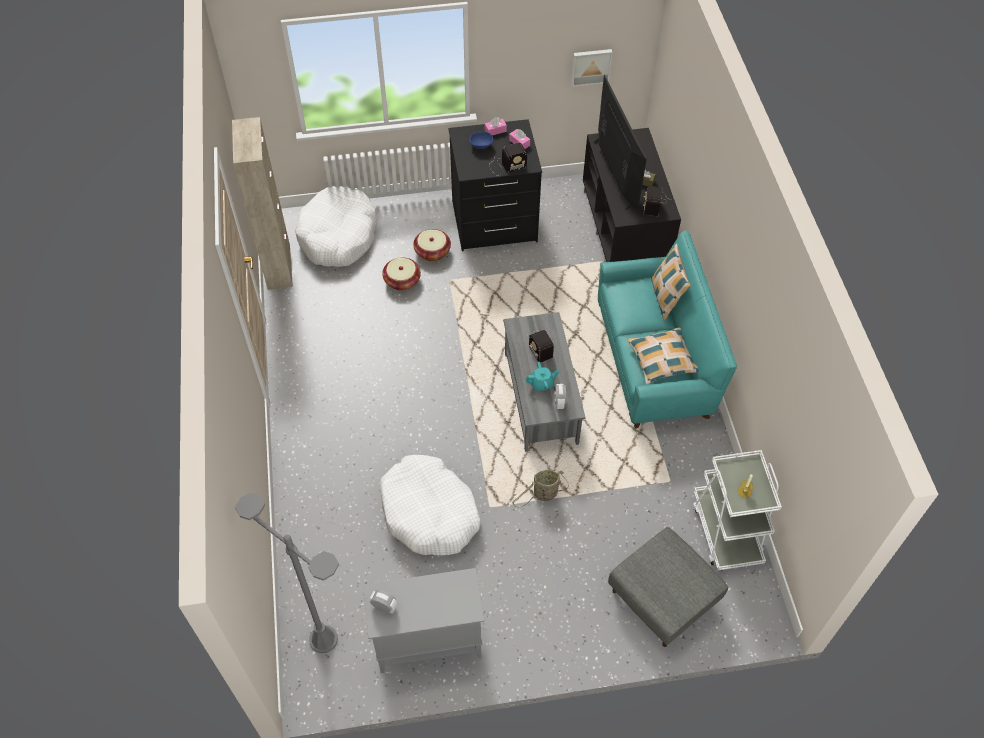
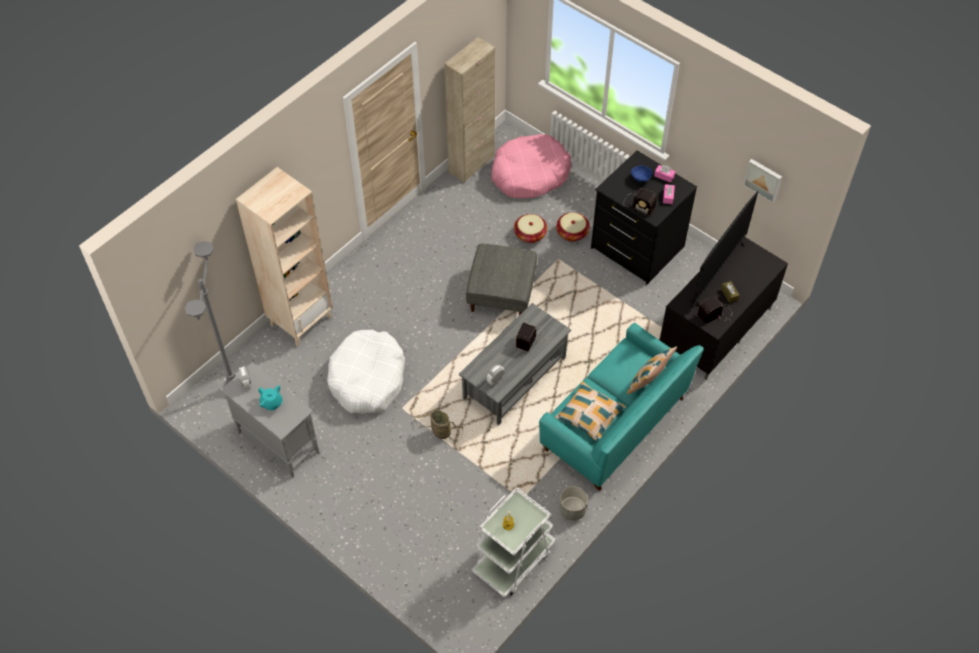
camera: 50 degrees right, 0 degrees up
white dog bed [295,186,378,267] -> pink dog bed [491,134,571,198]
turquoise teapot [526,362,559,391] -> turquoise teapot moved to [258,385,283,411]
grey ottoman [608,527,728,647] -> grey ottoman moved to [466,244,537,315]
none -> beige bookcase [236,167,333,346]
none -> grey planter [559,486,588,521]

